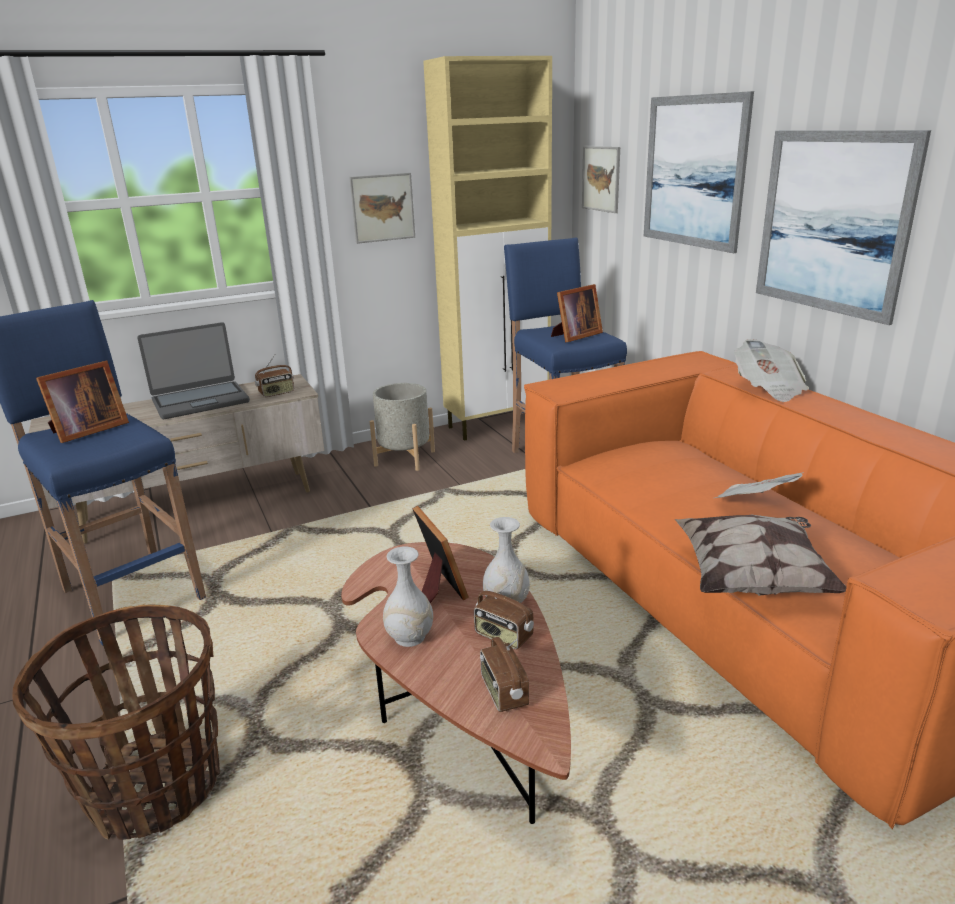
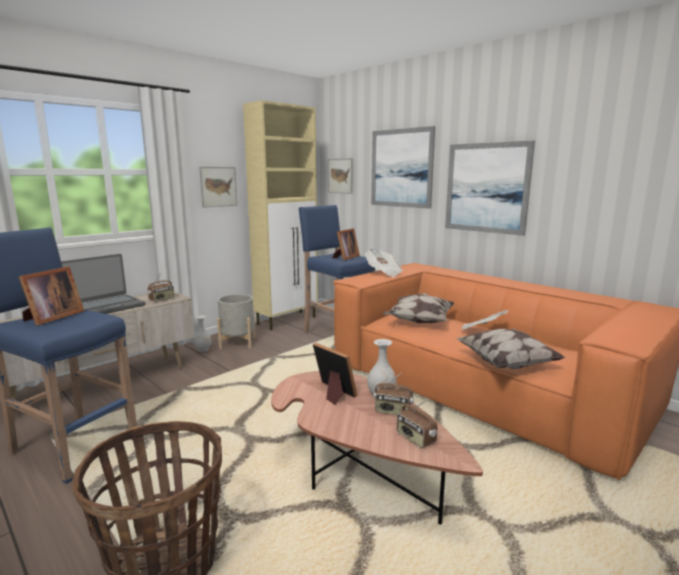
camera: 20 degrees left, 10 degrees down
white vase [383,546,433,647] -> white vase moved to [193,316,212,352]
newspaper [734,339,809,402] -> newspaper moved to [365,248,403,277]
none -> pillow [383,293,455,323]

